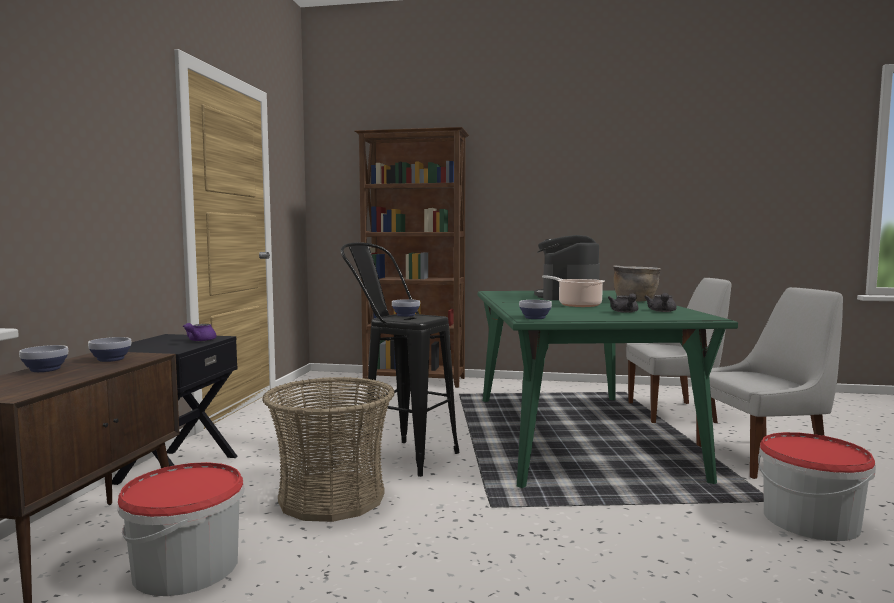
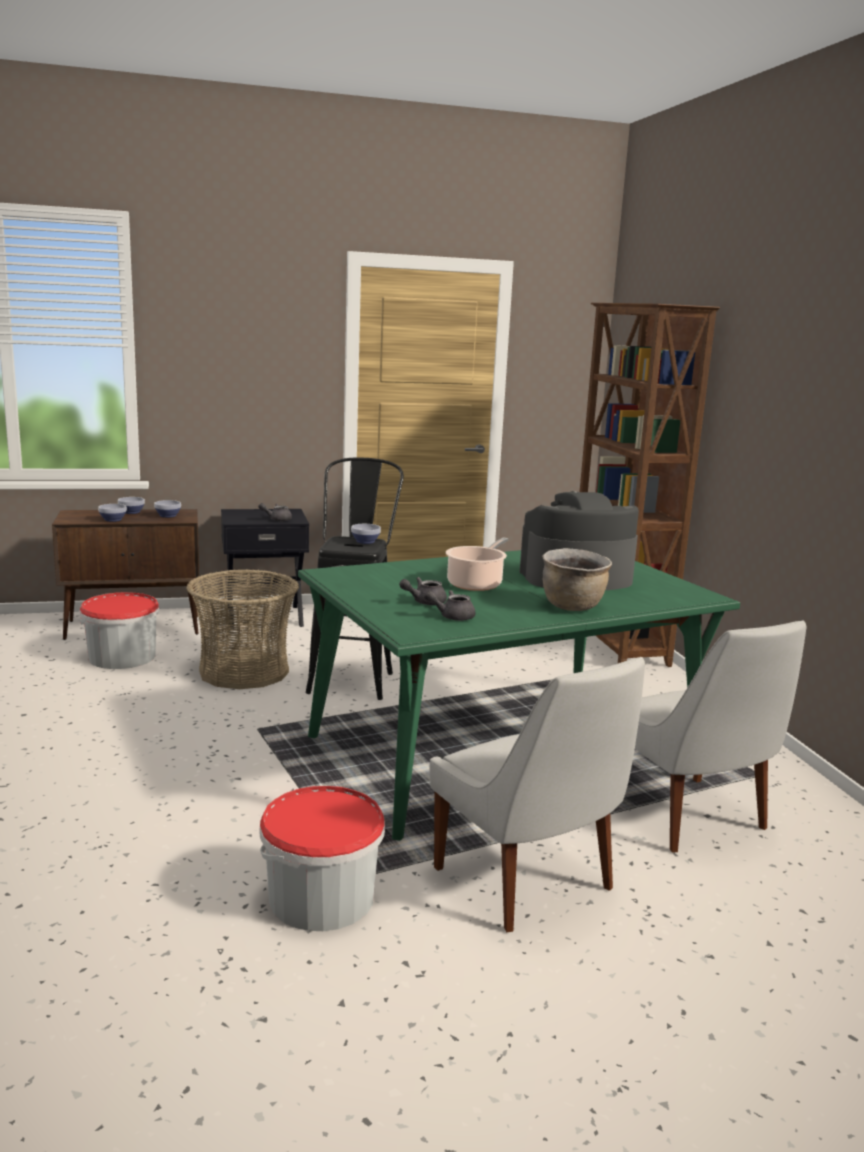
camera: 65 degrees right, 10 degrees up
purple teapot [183,323,216,342] -> grey teapot [258,503,292,521]
bowl [519,300,552,319] -> bowl moved to [98,504,127,522]

